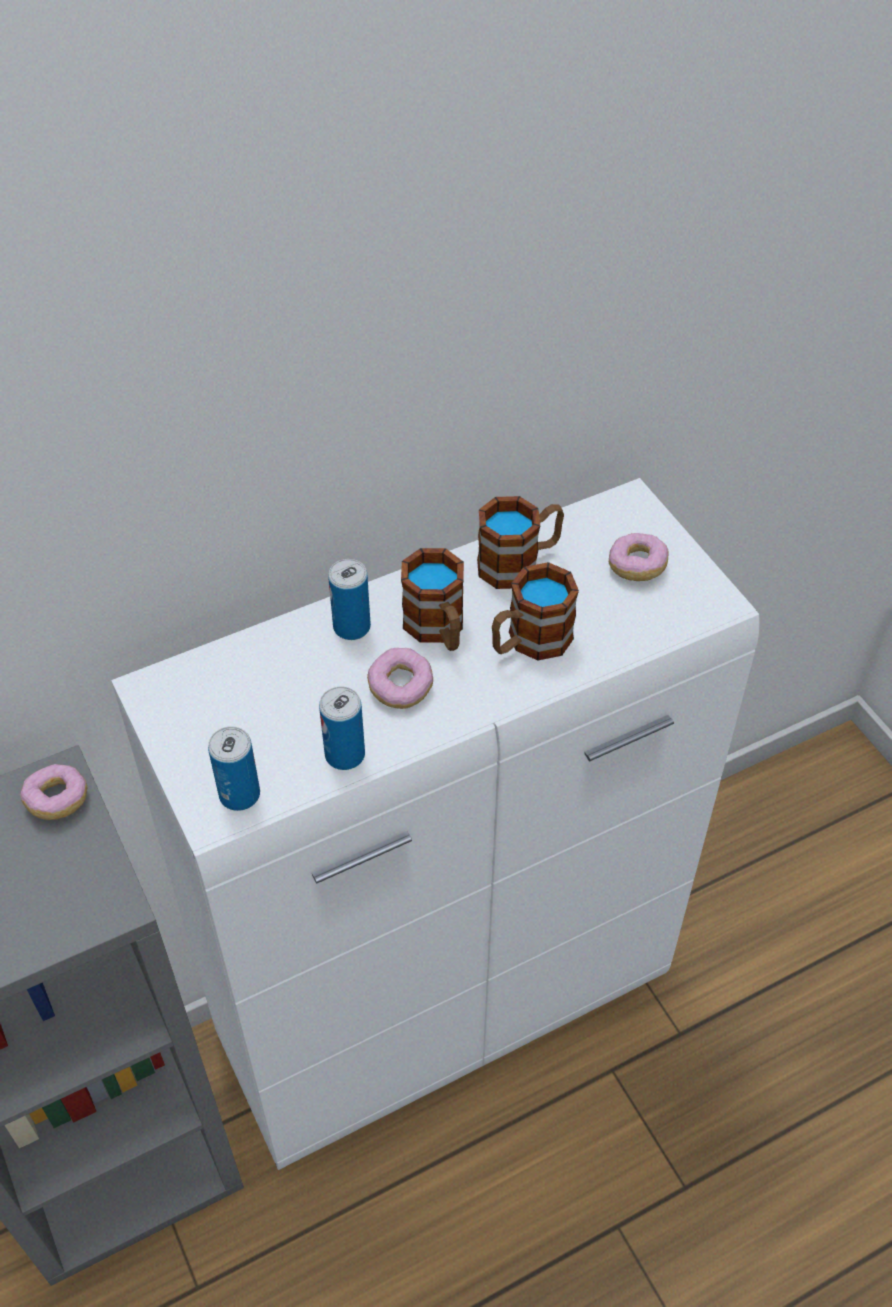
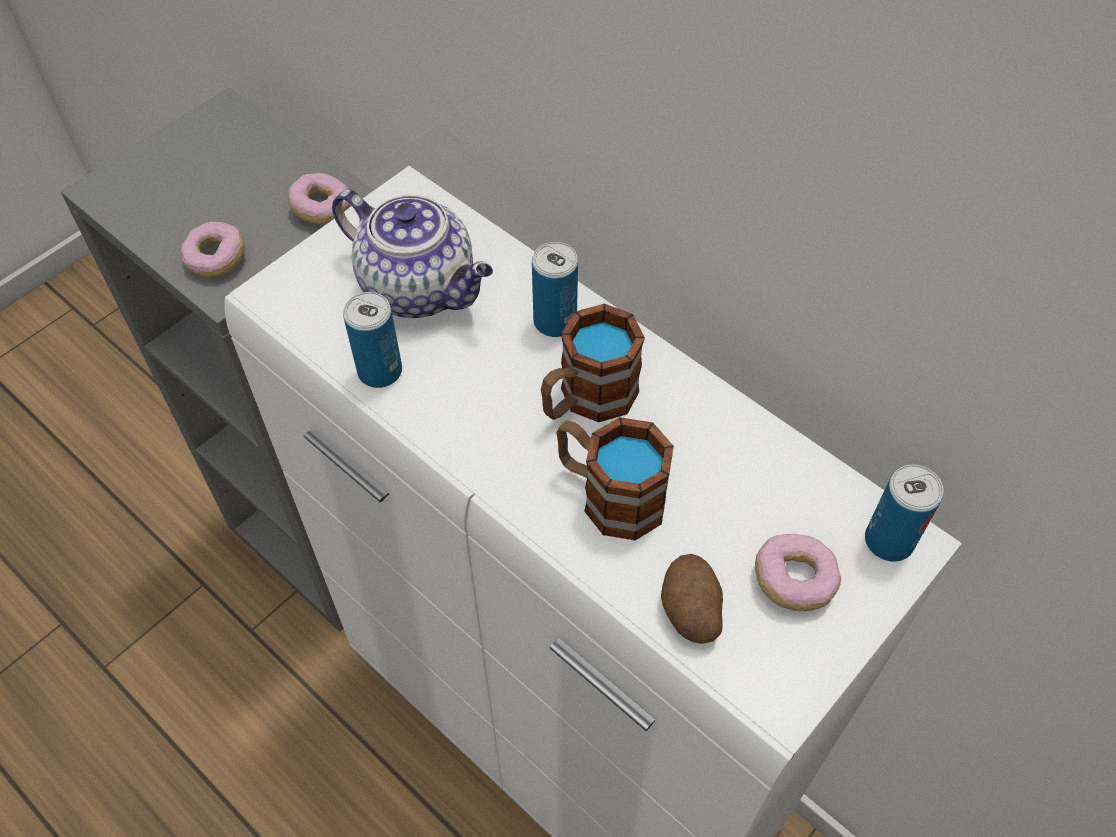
camera: 70 degrees right, 5 degrees up
can [208,726,260,811] -> can moved to [865,465,943,562]
donut [367,648,433,709] -> donut moved to [181,222,245,277]
mug [477,496,564,589] -> none
none -> teapot [332,189,493,318]
none -> potato [661,554,723,644]

